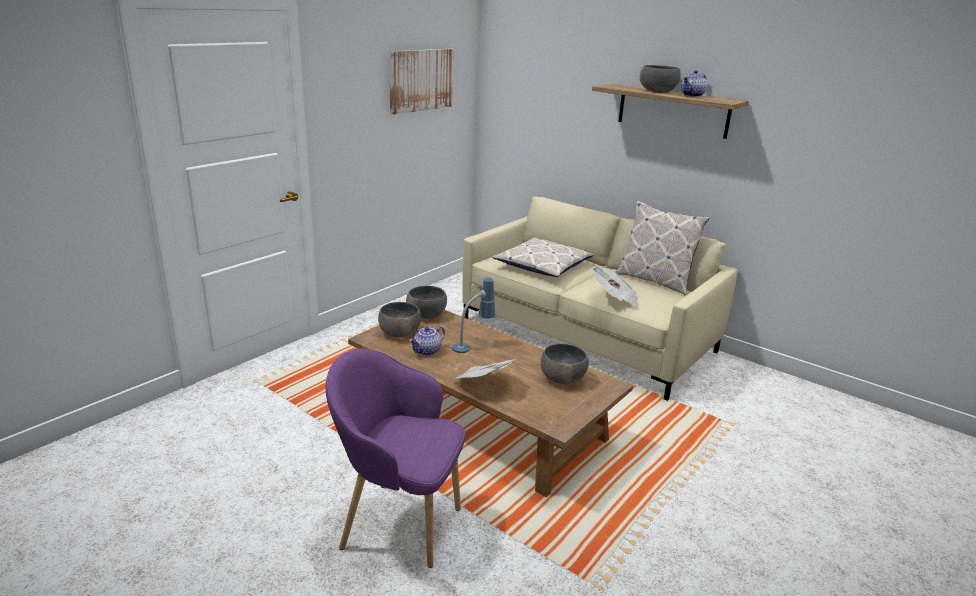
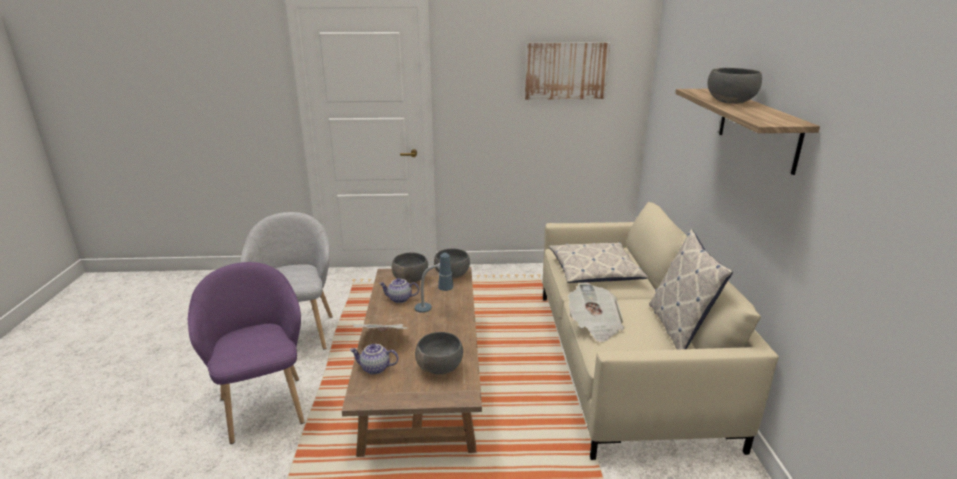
camera: 50 degrees right, 0 degrees up
teapot [681,70,707,97] -> teapot moved to [350,344,398,375]
none -> grey armchair [241,212,333,349]

